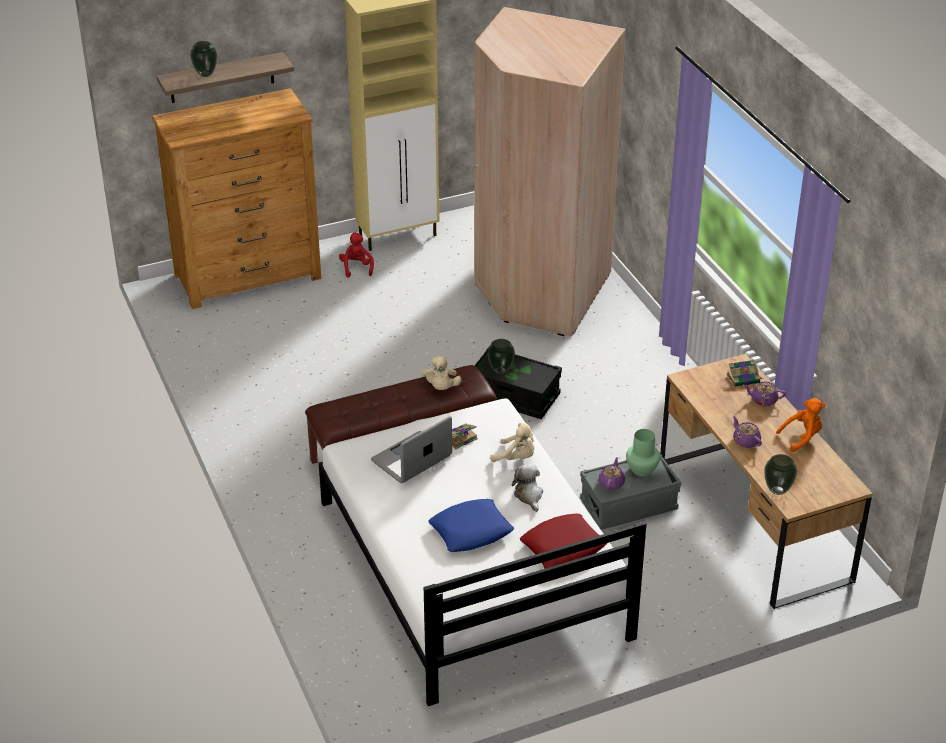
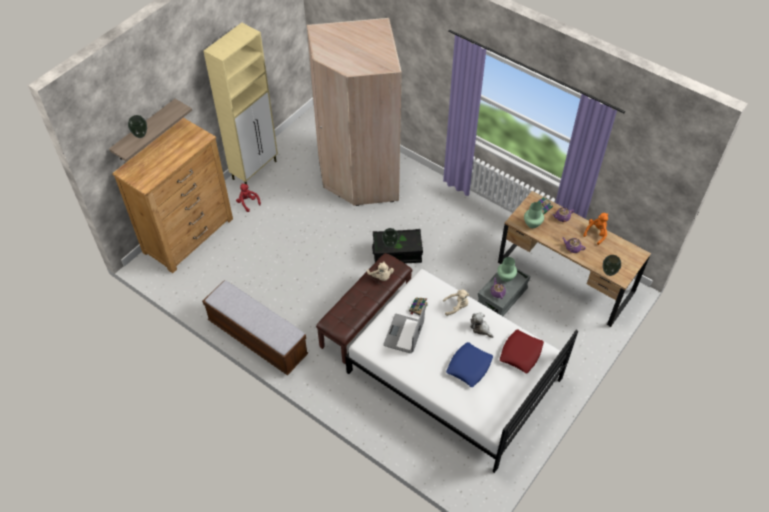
camera: 30 degrees left, 15 degrees up
none -> bench [202,280,308,376]
none -> green vase [524,202,544,228]

